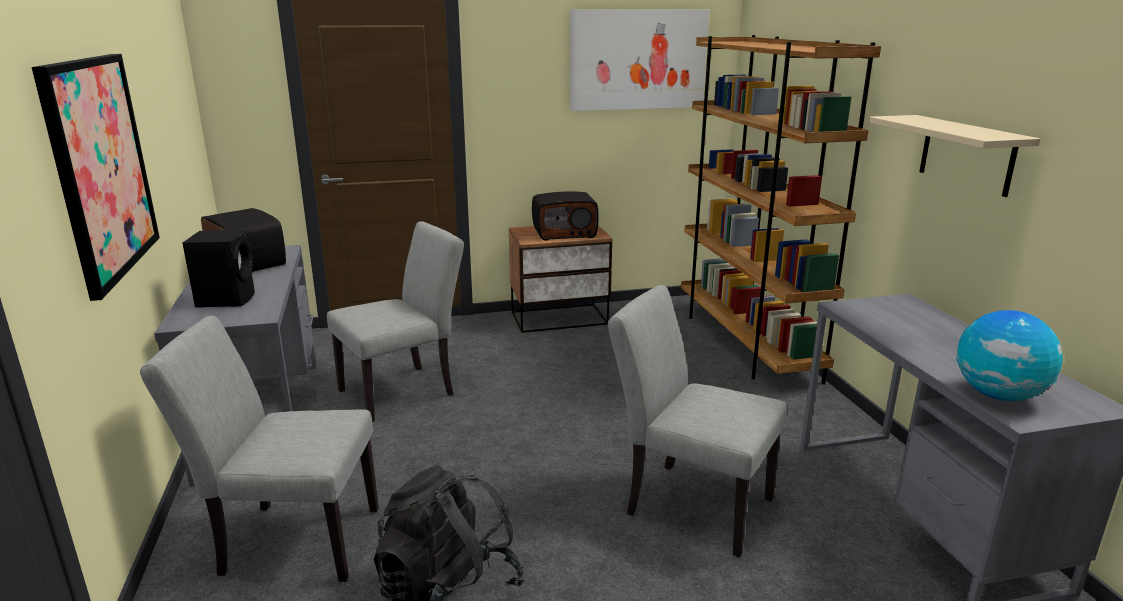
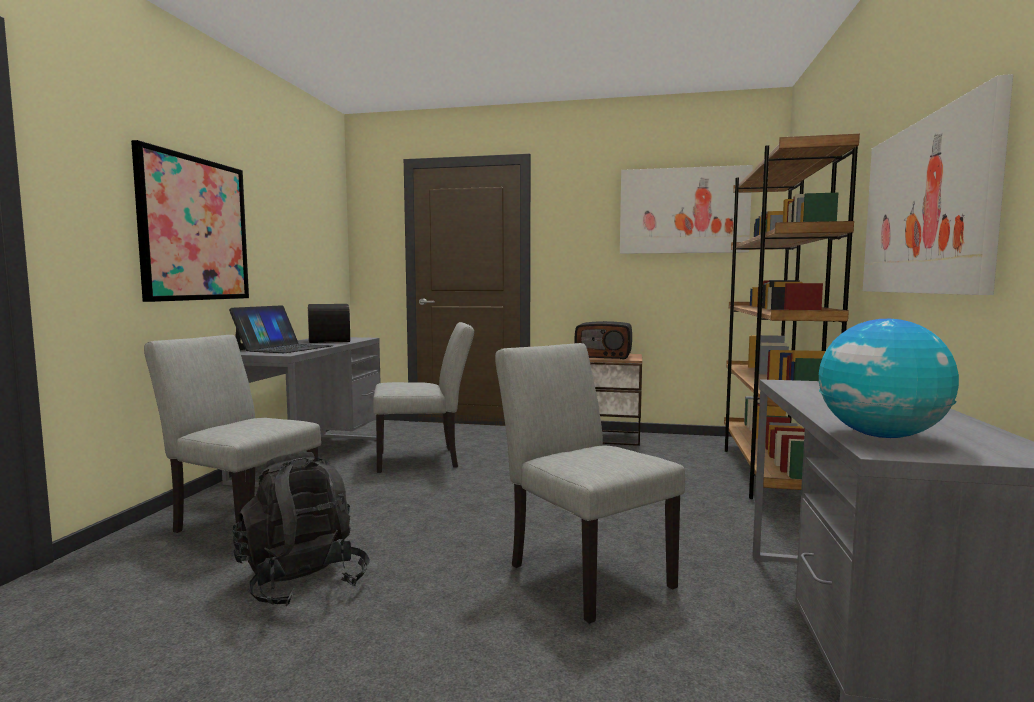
camera: 25 degrees right, 15 degrees down
black speaker [183,230,255,308] -> laptop [229,305,333,353]
beige shelf [868,115,1040,197] -> picture [863,74,1013,295]

